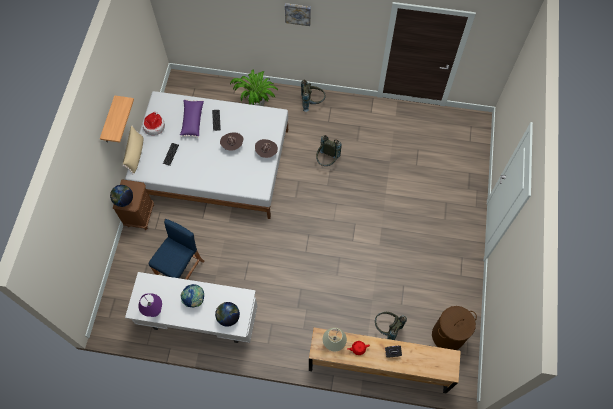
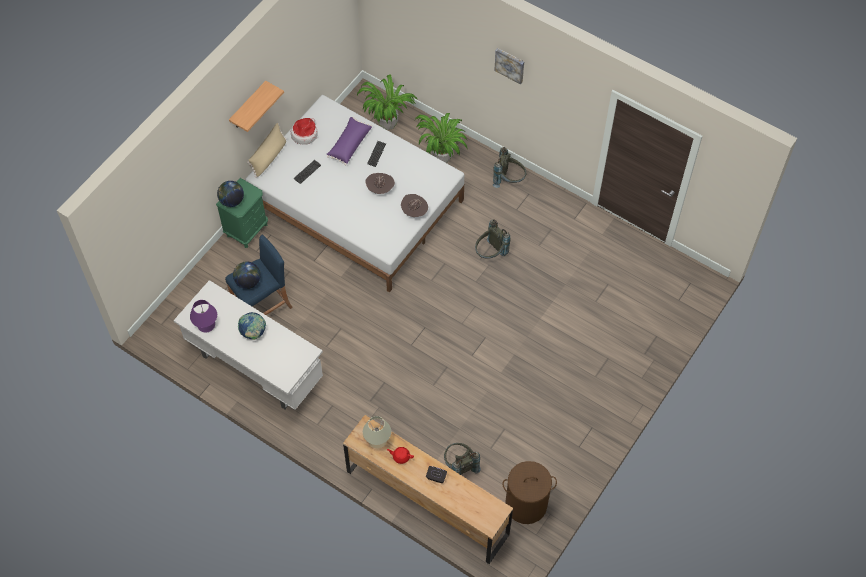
camera: 25 degrees right, 5 degrees down
brown nightstand [113,179,154,230] -> green nightstand [216,178,268,248]
globe [215,302,240,327] -> globe moved to [233,261,261,289]
none -> potted plant [357,74,418,130]

